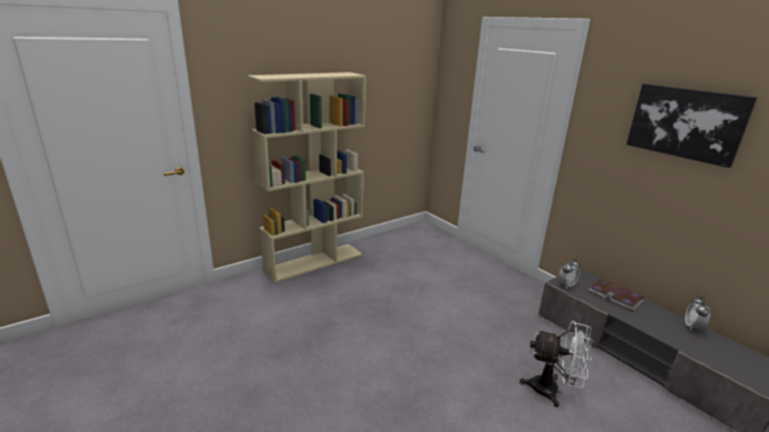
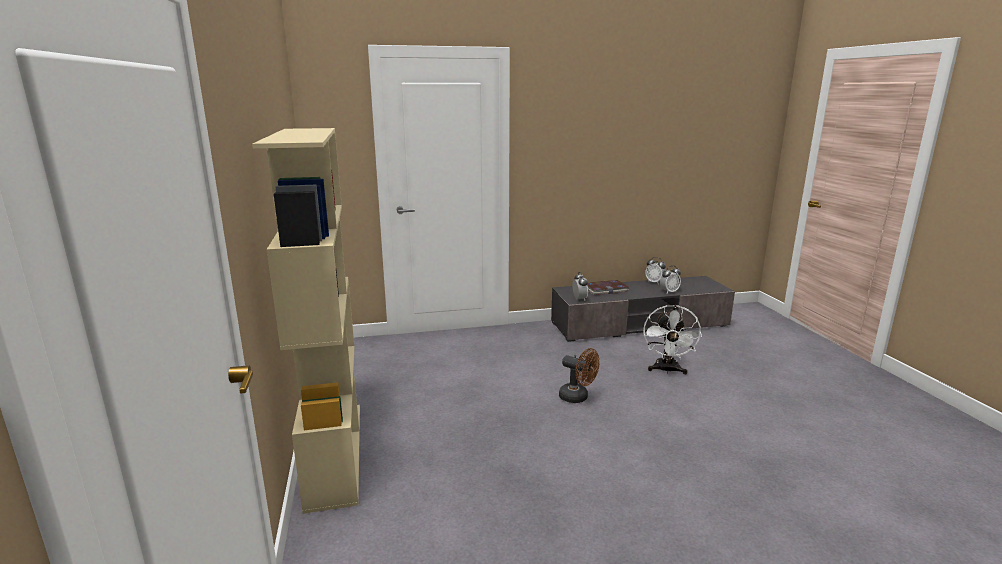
camera: 65 degrees left, 5 degrees down
white fan [520,321,593,407] -> white fan turned 150 degrees clockwise [643,305,702,374]
picture [626,83,757,168] -> none
none -> brown fan [559,348,599,403]
none -> alarm clock [660,266,681,293]

